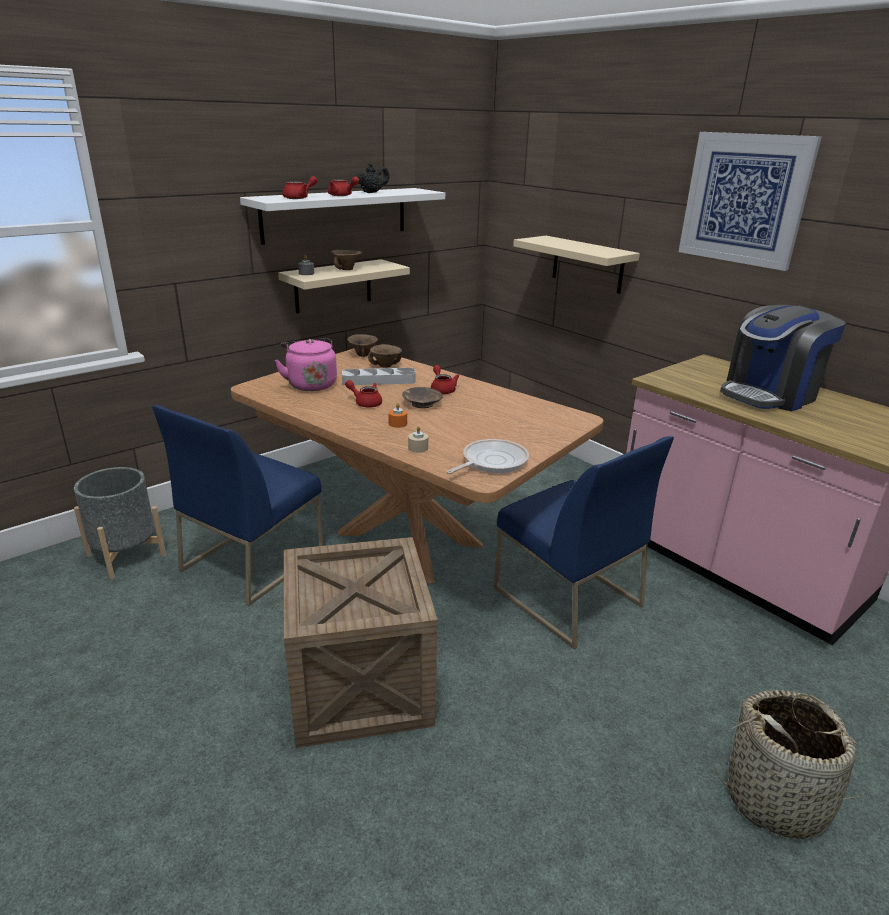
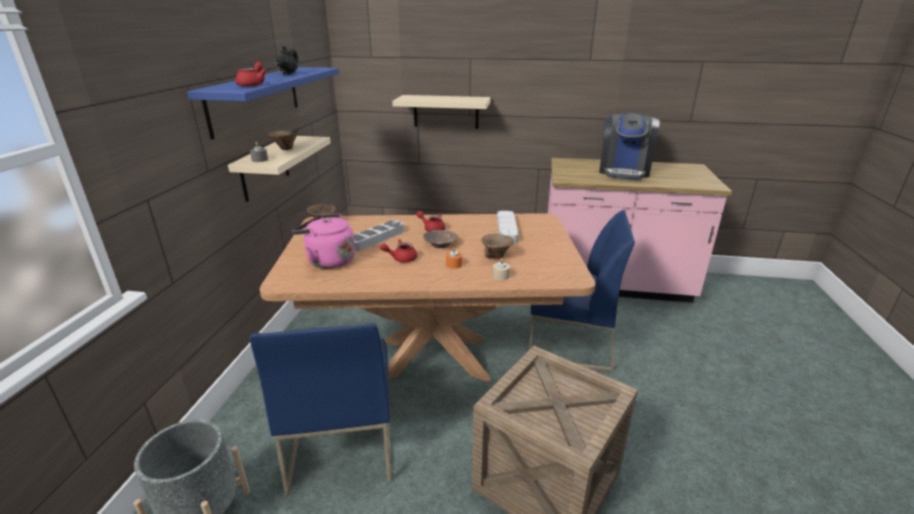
camera: 40 degrees left, 0 degrees up
white shelf [240,188,445,245] -> blue shelf [187,67,339,139]
red teapot [328,177,359,196] -> none
brown bowl [368,344,402,368] -> brown bowl moved to [482,234,514,259]
frying pan [446,439,529,474] -> none
picture [679,132,822,271] -> none
basket [715,690,874,839] -> none
none -> grey tray [497,211,519,244]

